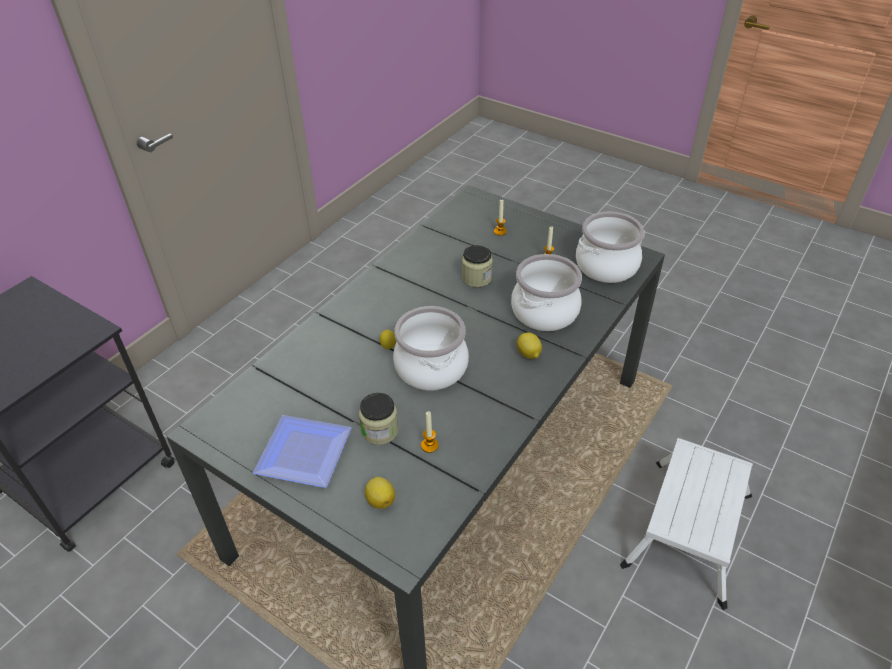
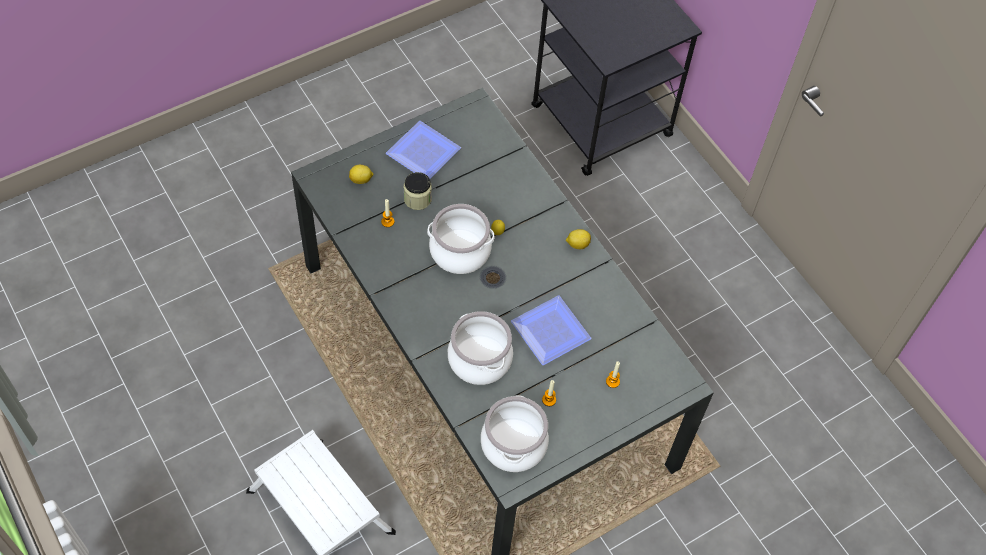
camera: 110 degrees right, 15 degrees up
jar [462,245,493,287] -> plate [511,295,591,365]
lemon [517,333,542,359] -> lemon moved to [566,229,591,249]

